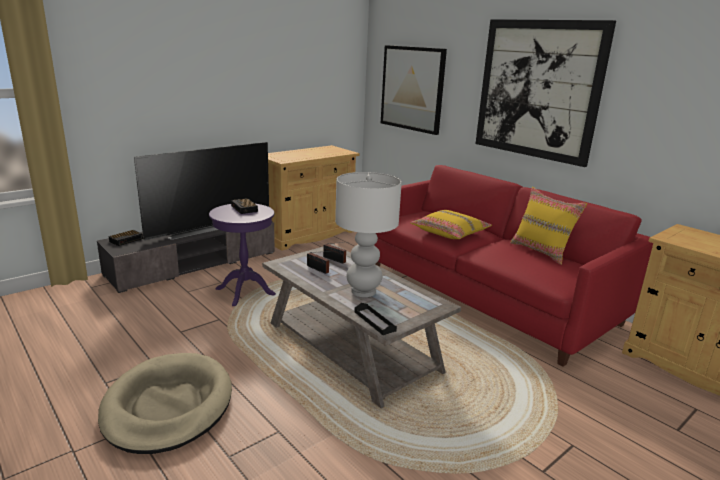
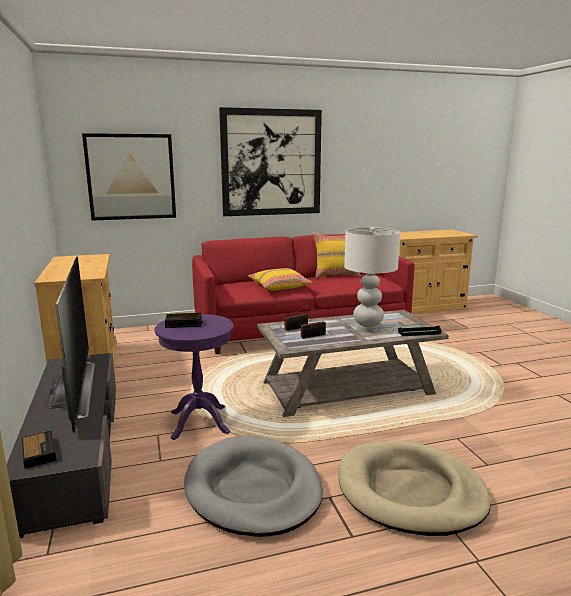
camera: 65 degrees left, 5 degrees down
none -> grey dog bed [184,435,323,537]

